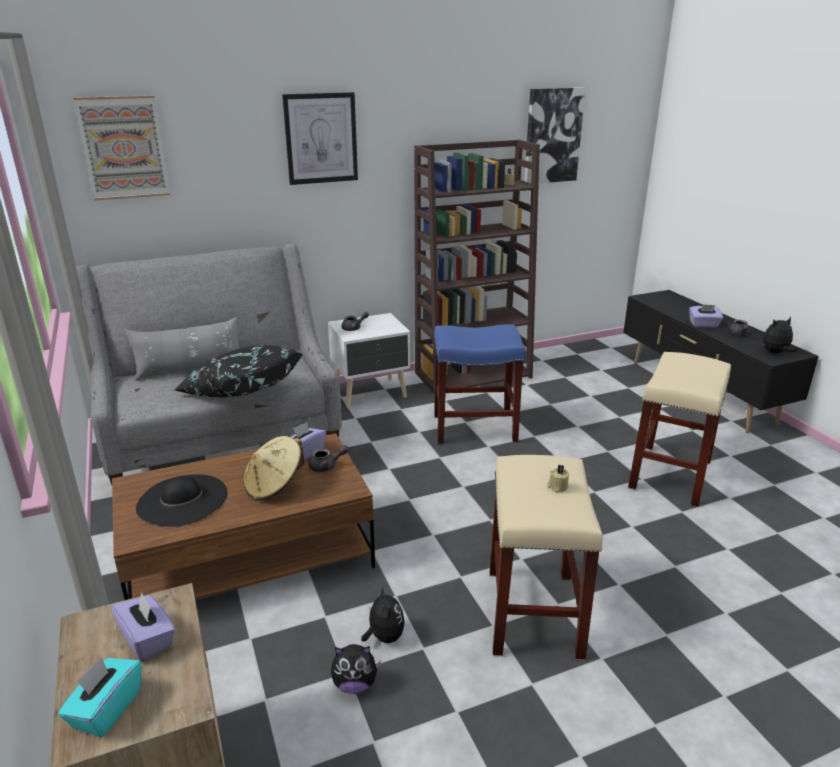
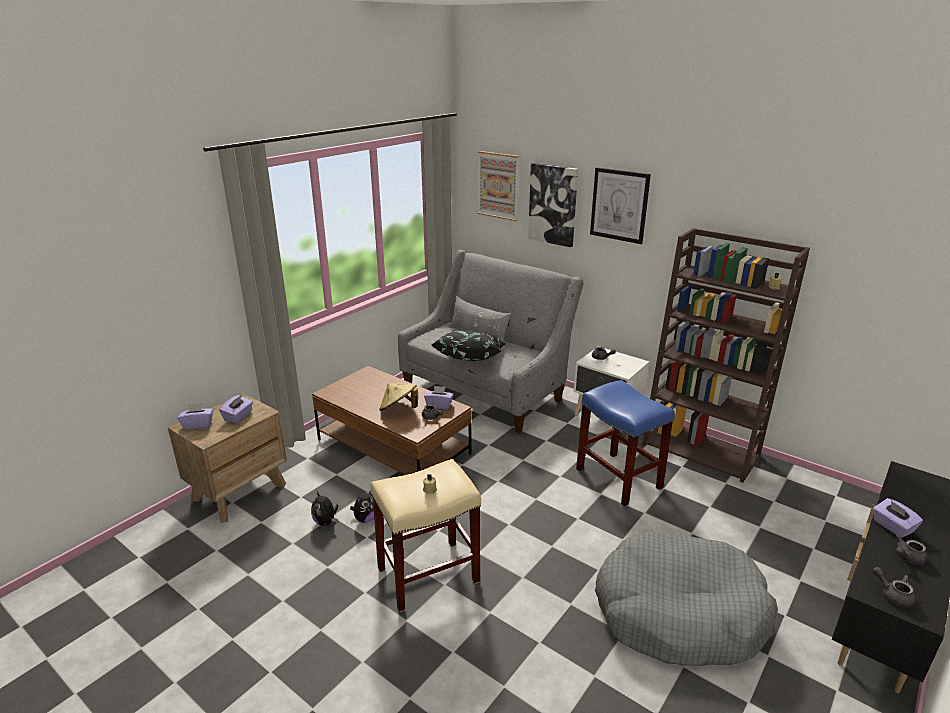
camera: 60 degrees right, 0 degrees up
turquoise tissue box [58,657,142,737] -> purple tissue box [178,403,213,430]
black hat [136,474,227,527] -> none
picture [524,87,585,183] -> picture moved to [528,163,578,247]
beige stool [628,352,731,507] -> grey dog bed [595,531,778,666]
plush toy [763,317,797,353] -> grey teapot [873,567,916,608]

